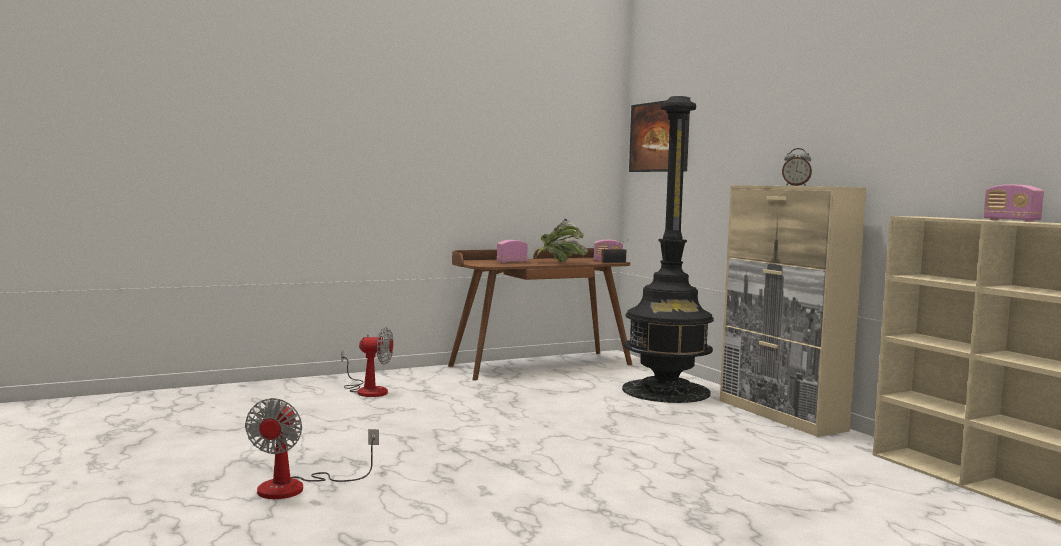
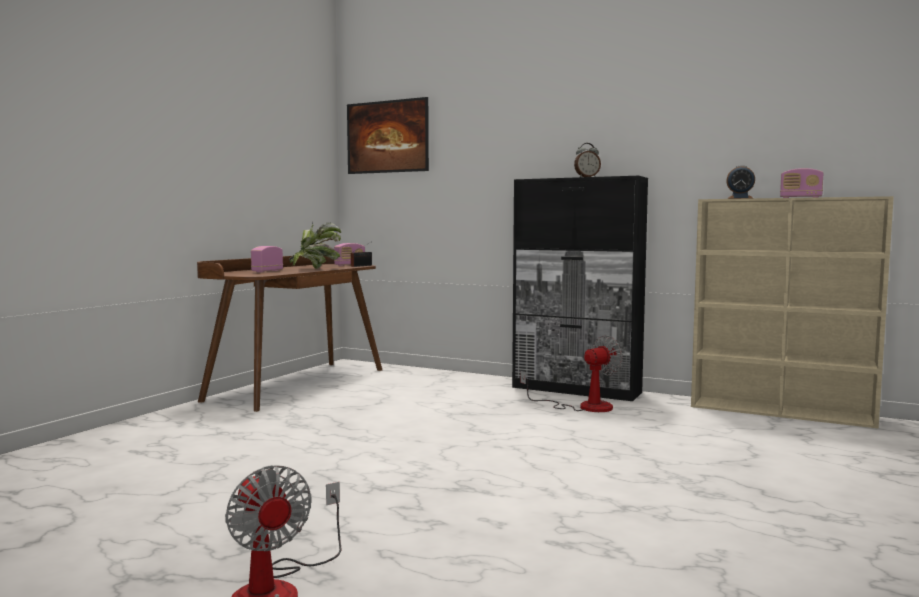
camera: 35 degrees left, 0 degrees up
fan [341,327,393,397] -> fan moved to [520,335,623,412]
black floor lamp [622,96,714,403] -> none
beige cabinet [720,185,866,437] -> black cabinet [512,176,648,401]
none -> alarm clock [726,165,755,199]

